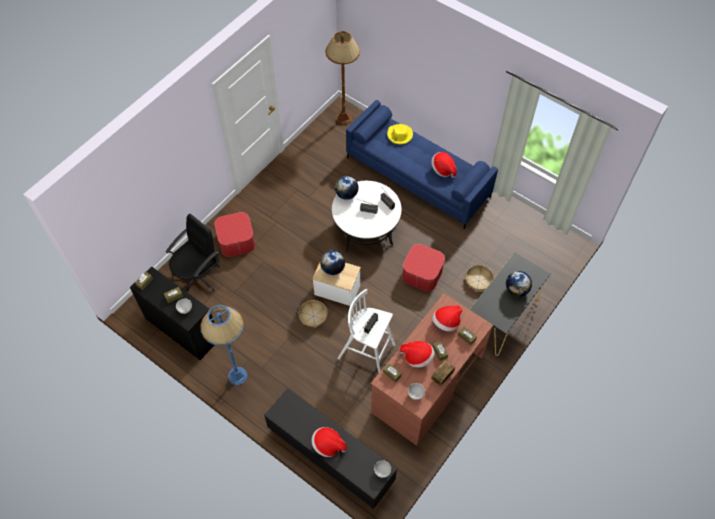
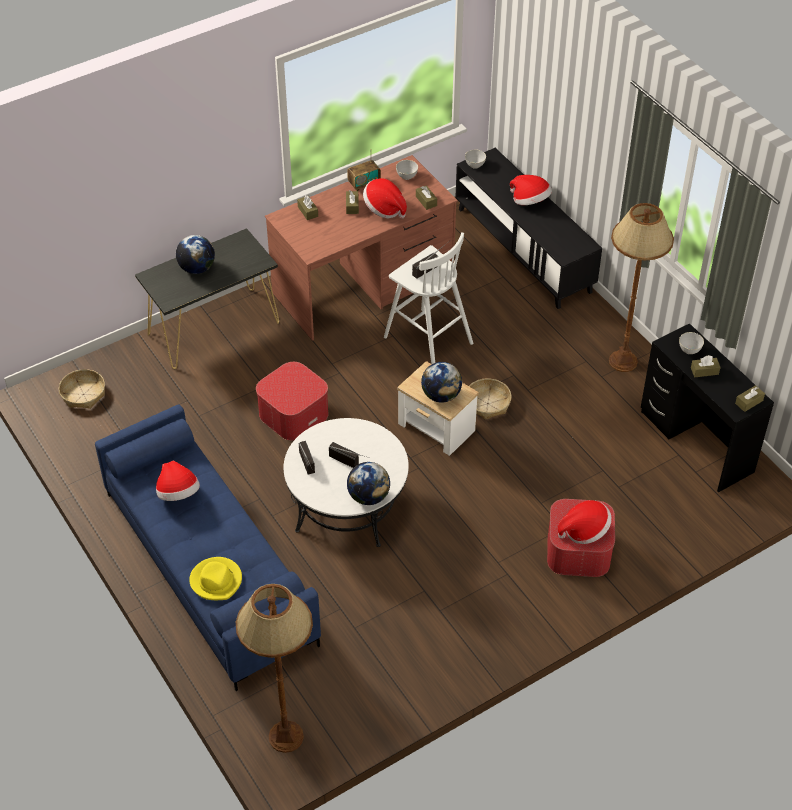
camera: 160 degrees left, 10 degrees down
black office chair [166,214,220,292] -> none
blue floor lamp [201,305,247,385] -> brown floor lamp [609,203,674,372]
hat [432,305,463,332] -> hat moved to [558,500,612,544]
basket [466,265,494,292] -> basket moved to [59,369,105,409]

